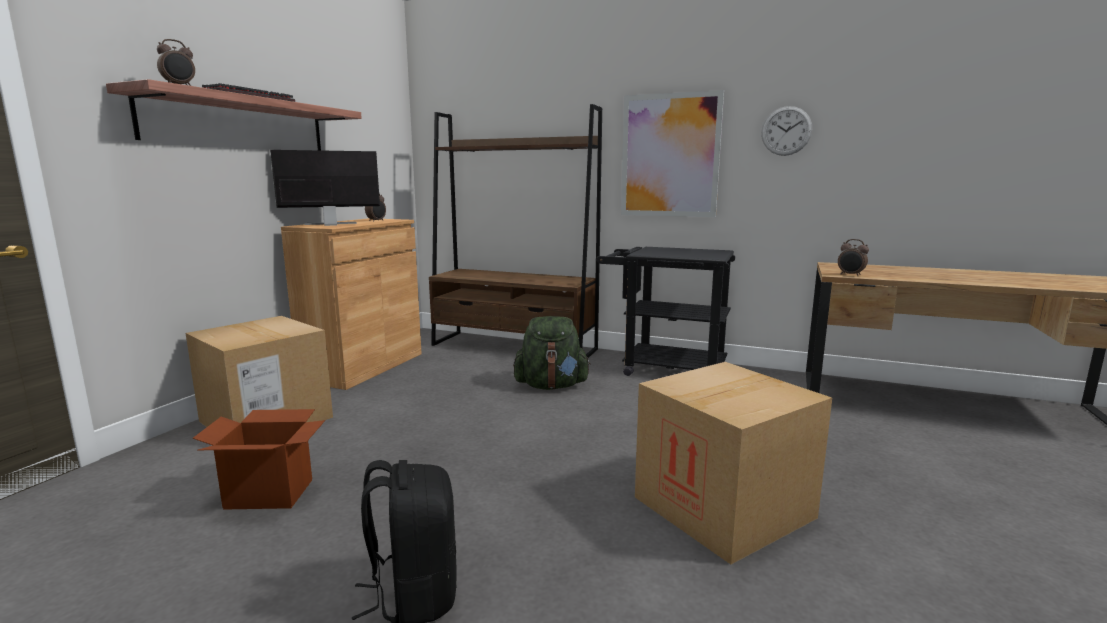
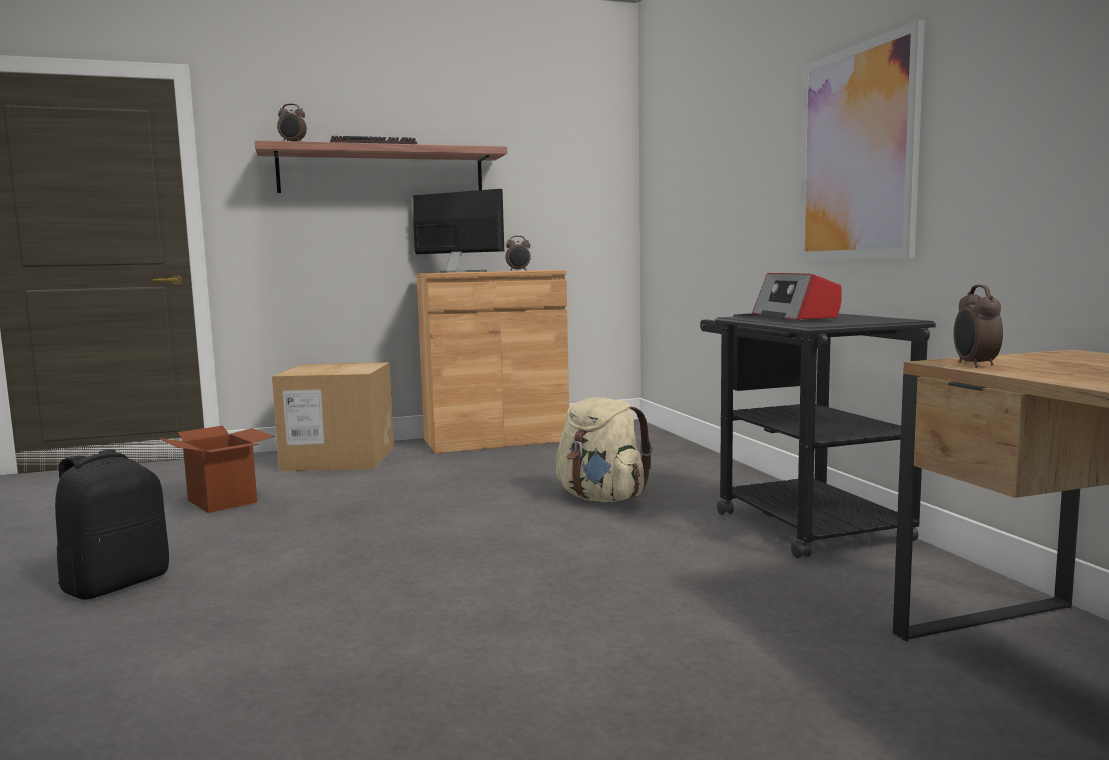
camera: 50 degrees right, 5 degrees down
brown bookcase [429,104,602,358] -> none
green backpack [513,316,591,390] -> beige backpack [556,397,653,502]
cardboard box [635,362,832,565] -> none
wall clock [761,106,812,156] -> none
none -> radio [752,273,842,320]

